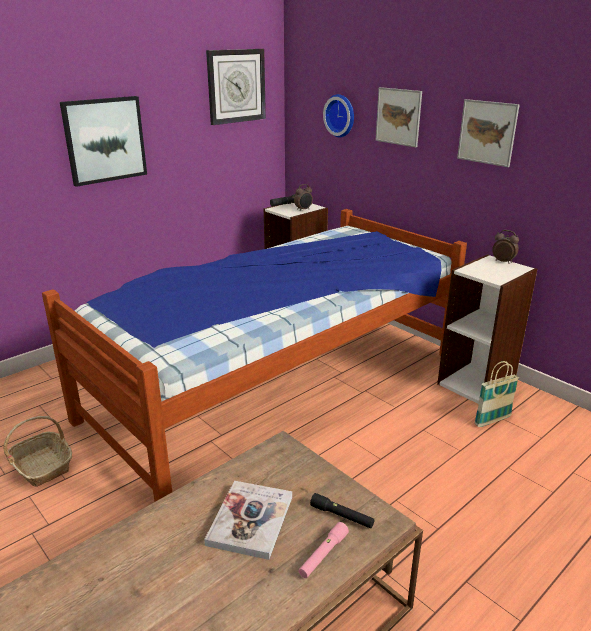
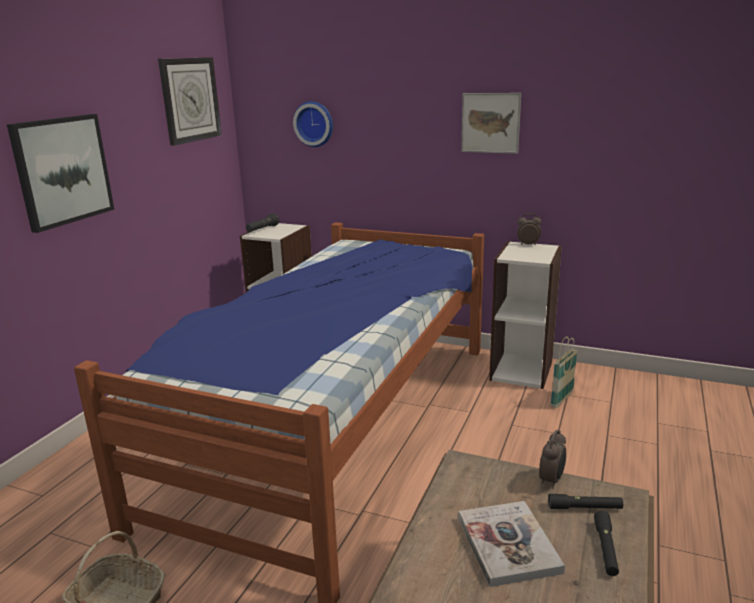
camera: 25 degrees left, 5 degrees down
alarm clock [294,184,313,210] -> alarm clock moved to [539,430,566,489]
pink flashlight [299,522,349,578] -> black flashlight [594,511,619,576]
picture [376,87,422,147] -> none

